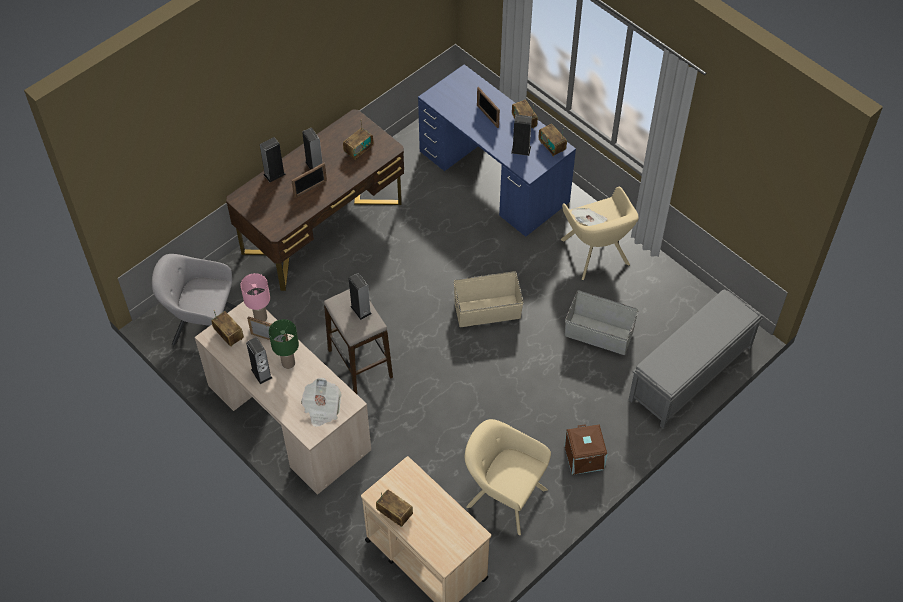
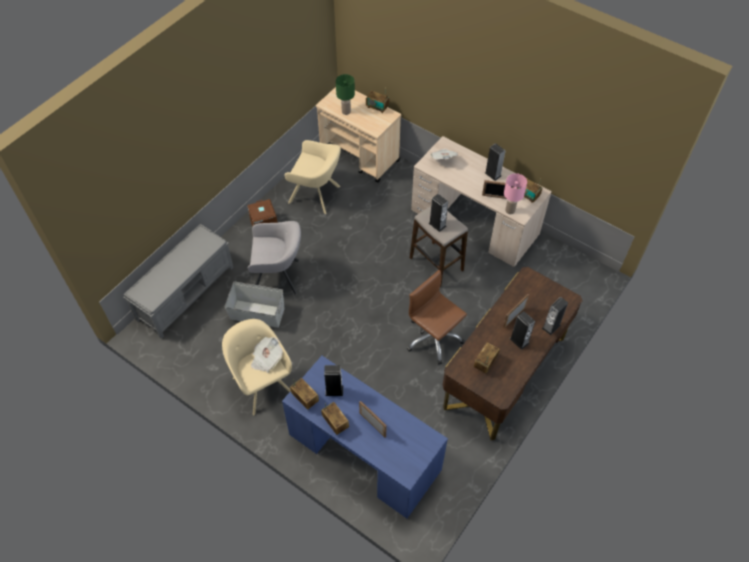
camera: 170 degrees right, 0 degrees up
grey armchair [152,254,236,345] -> grey armchair moved to [248,221,301,294]
green table lamp [269,319,299,369] -> green table lamp moved to [336,74,355,115]
beige storage box [454,271,524,327] -> none
none -> brown office chair [407,270,467,364]

